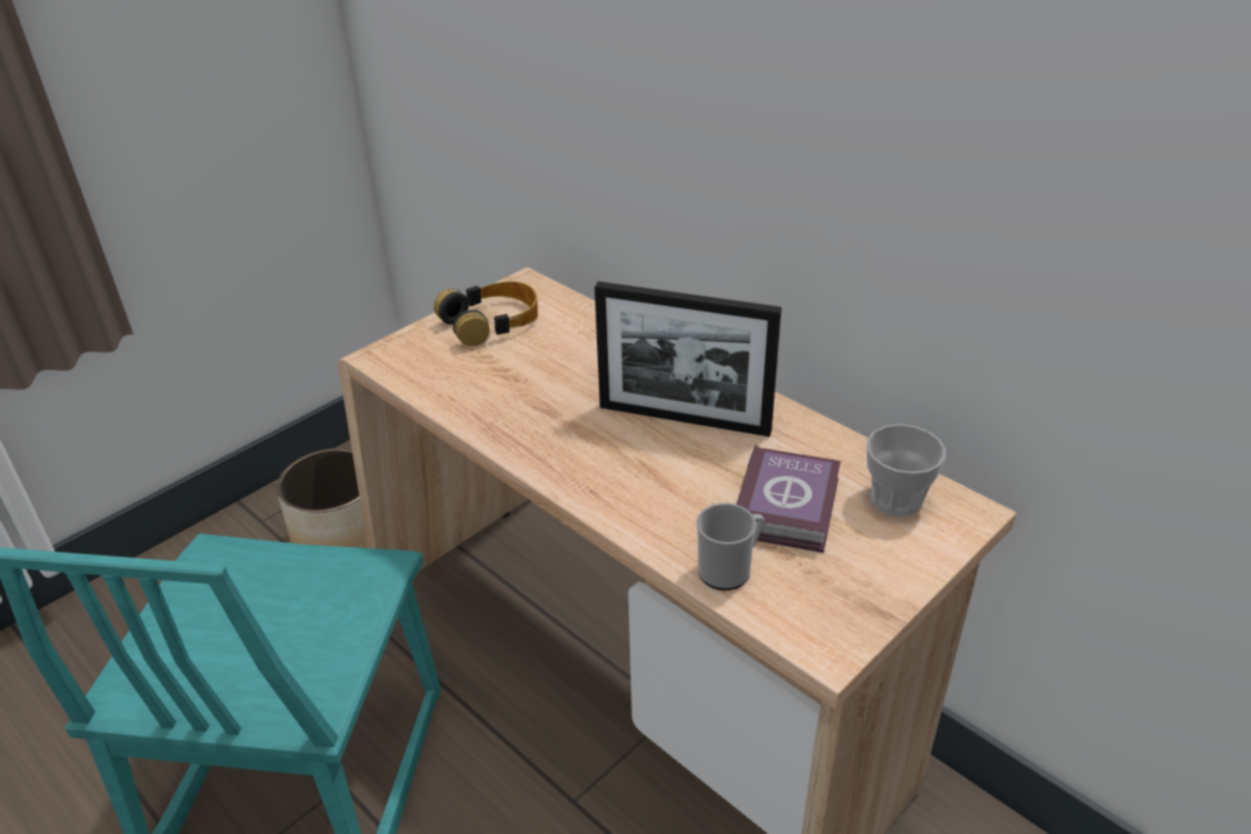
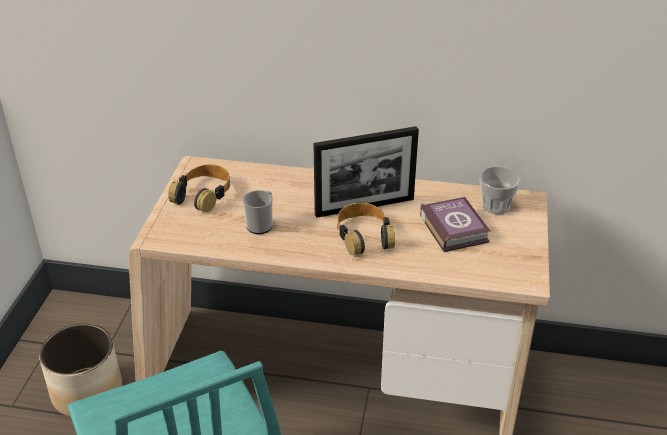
camera: 35 degrees left, 0 degrees up
mug [697,503,765,590] -> mug moved to [243,190,273,234]
none -> headphones [337,203,395,255]

